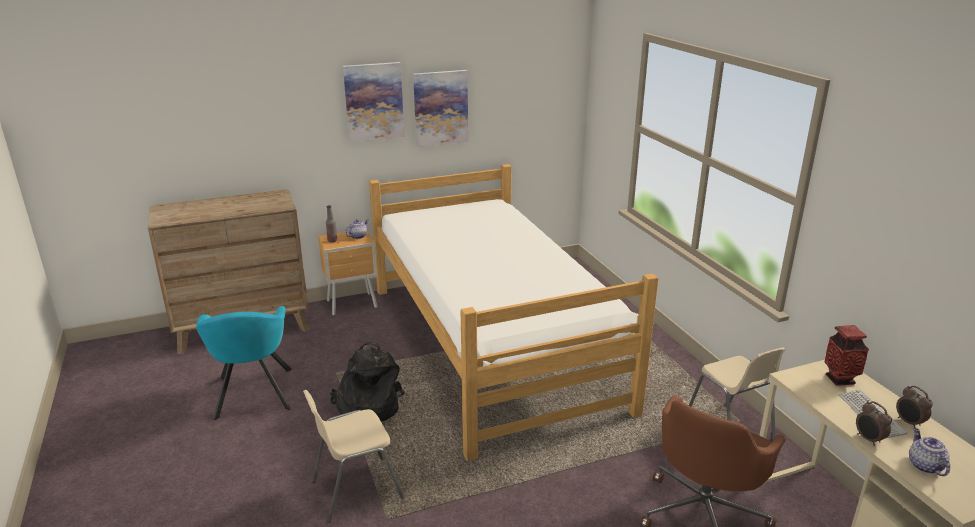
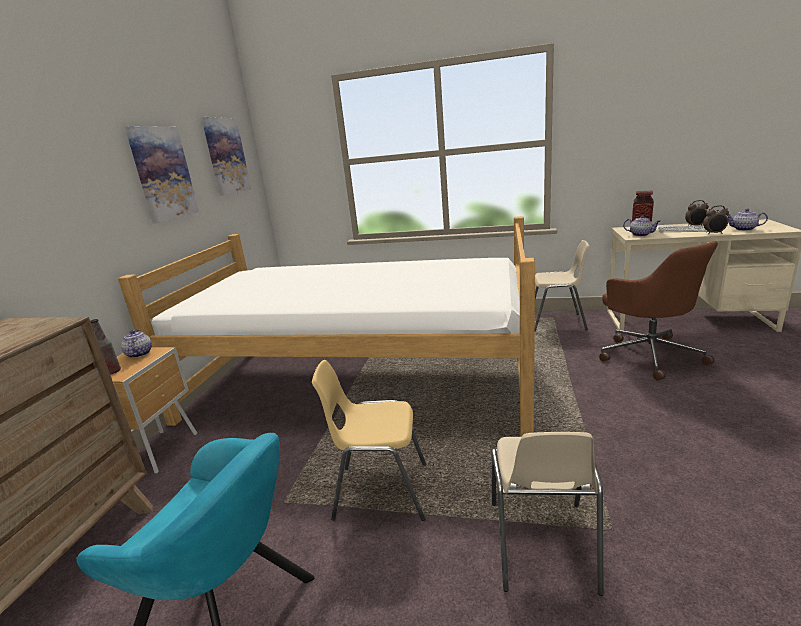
camera: 55 degrees left, 5 degrees down
black backpack [329,341,404,421] -> yellow chair [312,360,426,521]
picture [343,62,404,142] -> picture moved to [201,117,251,196]
none -> teapot [623,215,660,236]

